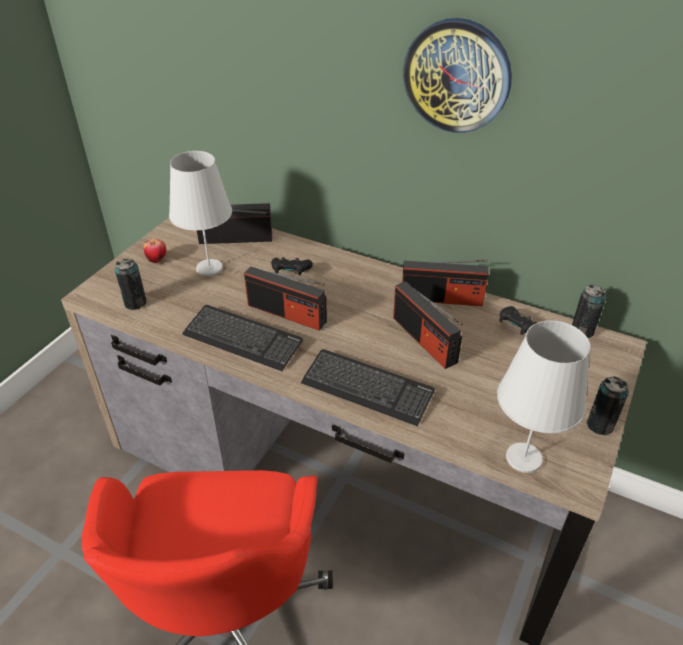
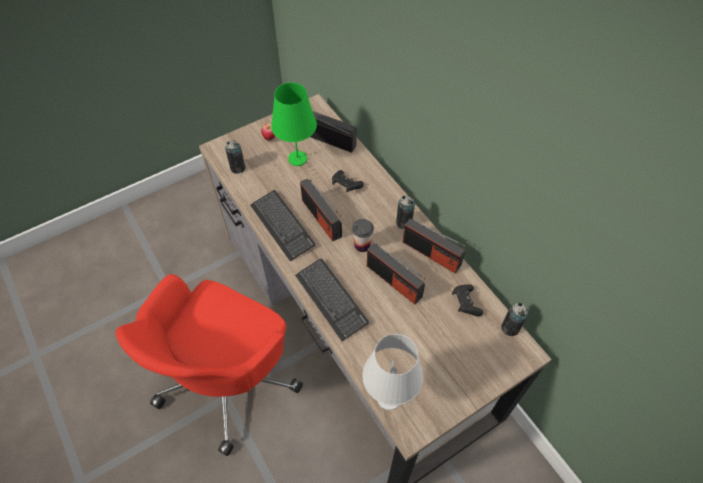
camera: 30 degrees right, 15 degrees up
white table lamp [169,151,232,276] -> green table lamp [271,82,317,166]
radio [393,281,463,369] -> radio turned 45 degrees counterclockwise [367,243,425,304]
wall clock [403,18,512,133] -> none
can [587,376,629,435] -> can moved to [396,195,415,229]
none -> cup [352,219,374,252]

